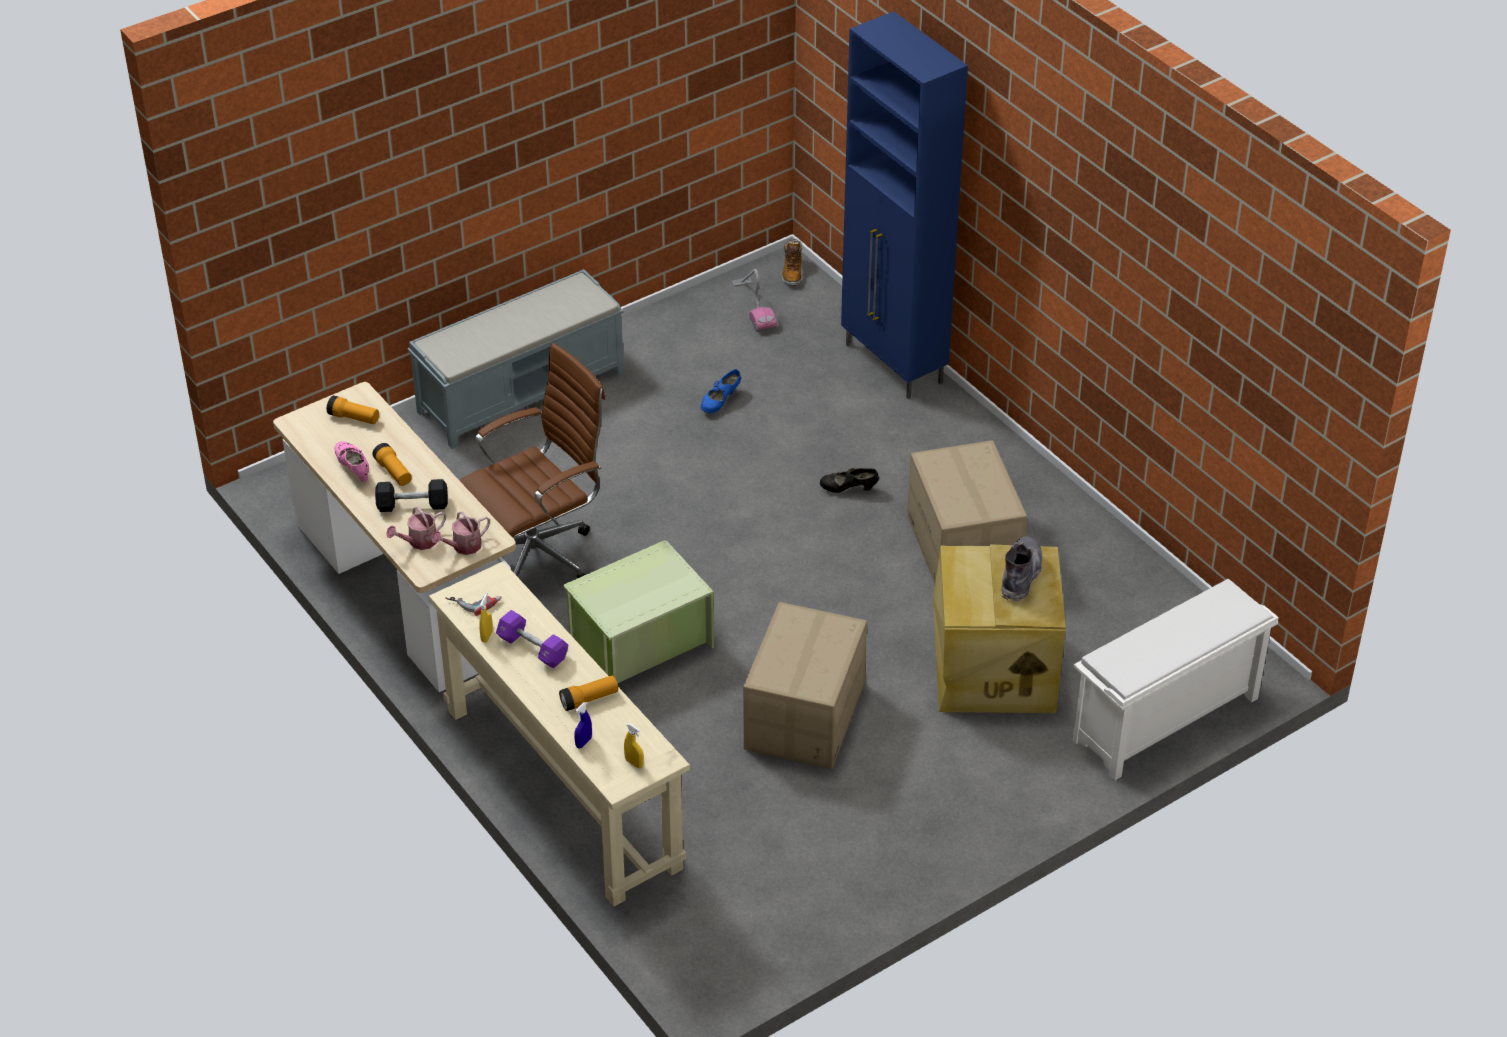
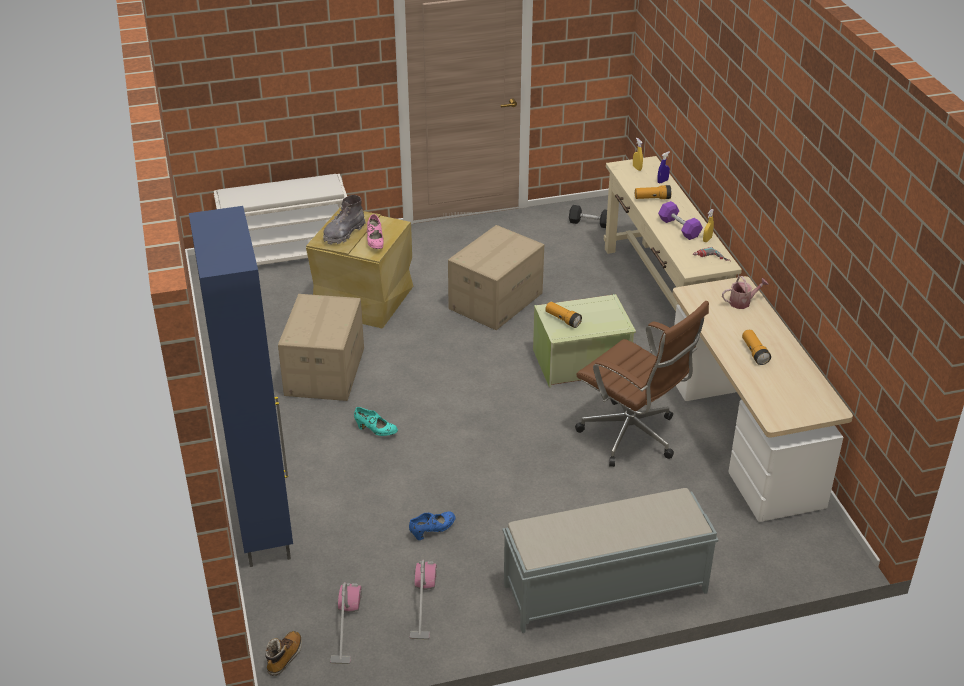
camera: 160 degrees left, 5 degrees down
flashlight [327,396,379,424] -> flashlight moved to [545,302,582,328]
pink shoe [335,441,369,482] -> pink shoe moved to [367,214,384,249]
black dumbbell [375,479,448,512] -> black dumbbell moved to [569,205,607,228]
watering can [431,512,490,555] -> none
brown office chair [459,343,605,578] -> brown office chair turned 120 degrees counterclockwise [575,301,709,467]
black shoe [820,468,879,493] -> turquoise shoe [354,407,398,436]
none -> vacuum cleaner [410,560,437,640]

